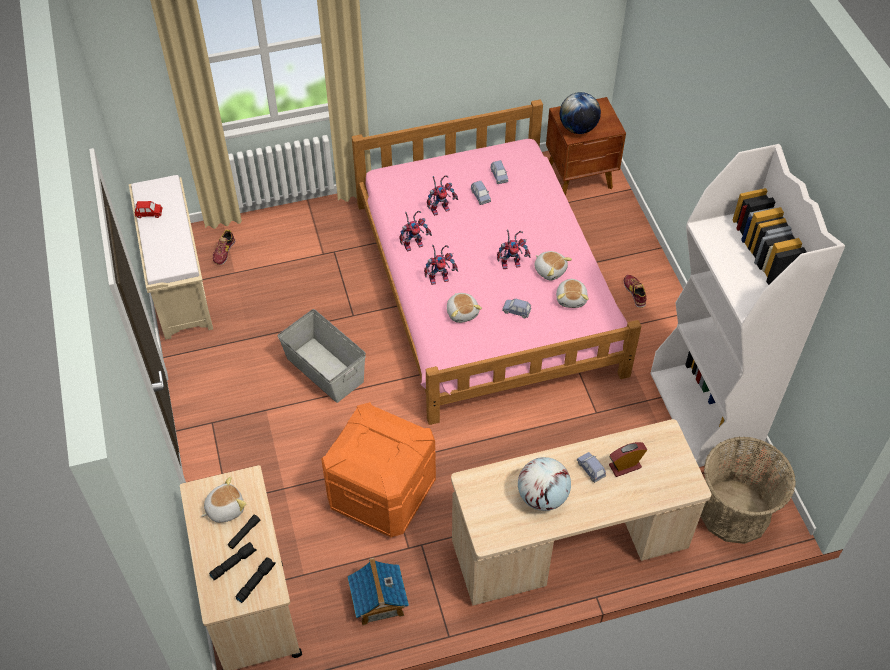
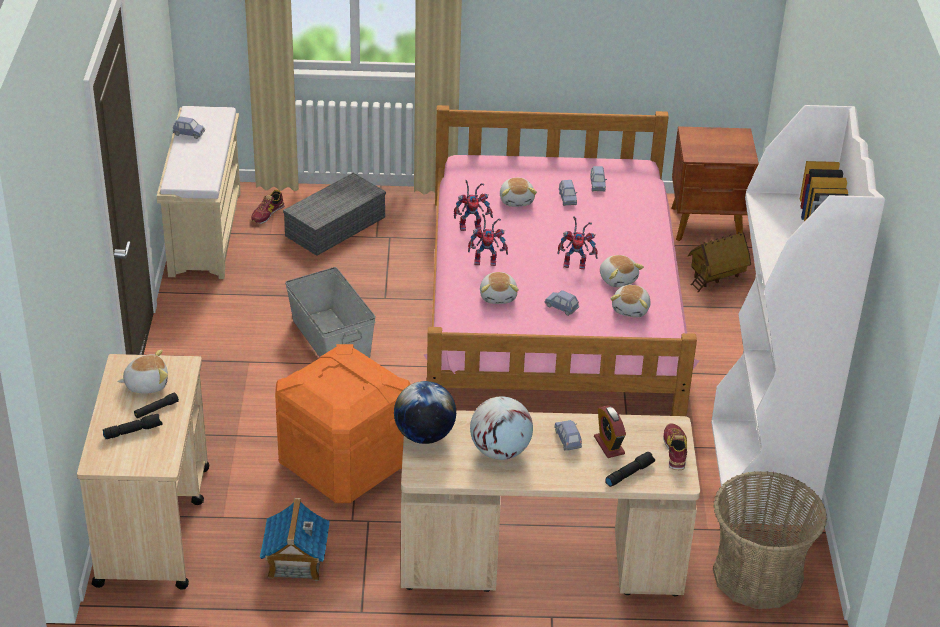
camera: 15 degrees right, 15 degrees down
red toy car [134,201,163,218] -> blue toy car [172,116,205,139]
black flashlight [236,557,276,603] -> black flashlight moved to [605,452,655,487]
toy robot [427,175,458,216] -> plush toy [500,178,537,207]
globe [560,92,601,134] -> globe moved to [394,381,456,444]
alarm clock [609,442,647,477] -> alarm clock turned 105 degrees counterclockwise [594,406,626,458]
shoe [624,275,647,308] -> shoe moved to [663,424,687,470]
none -> grey storage box [283,173,386,256]
none -> toy house [688,232,751,292]

